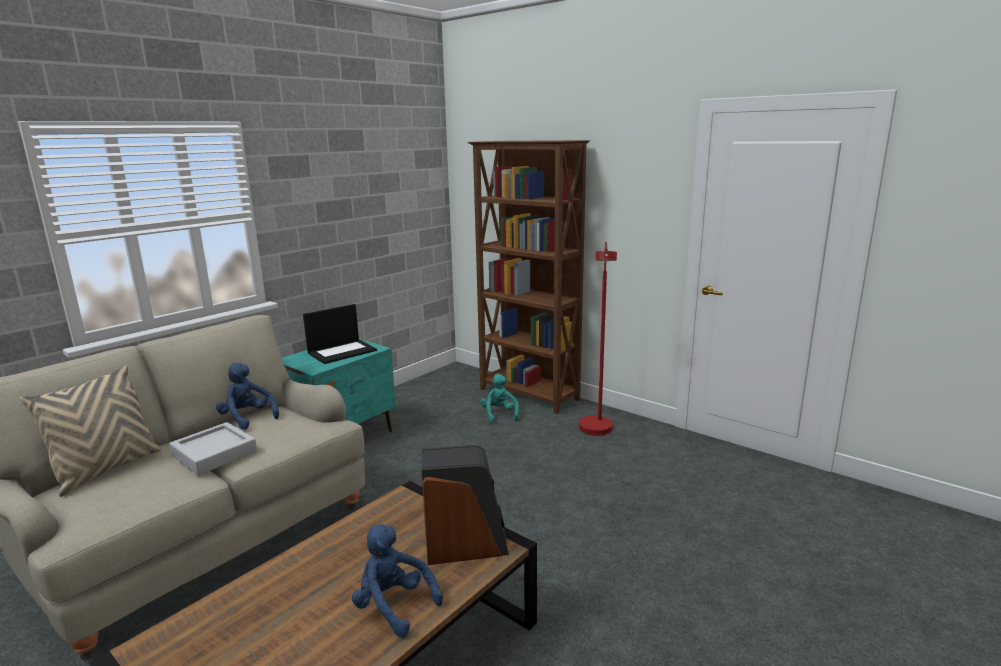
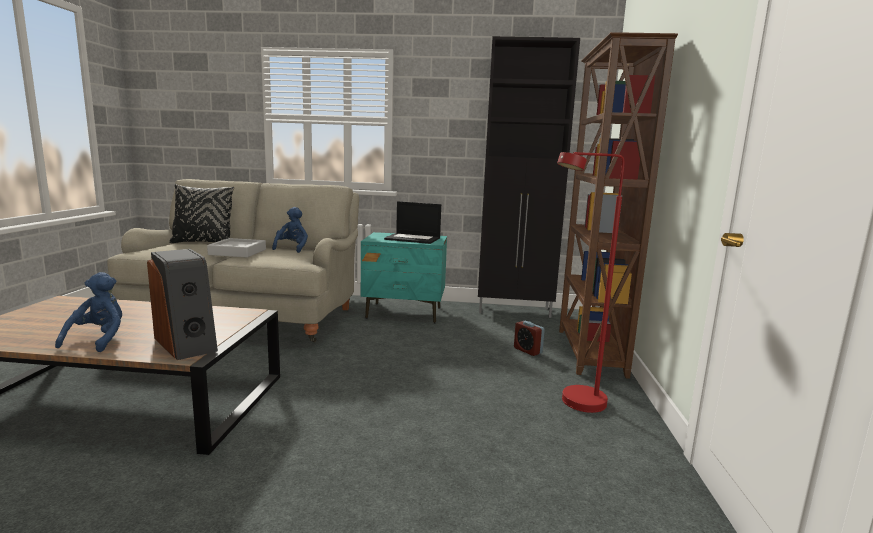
camera: 55 degrees right, 5 degrees down
beige pillow [20,366,161,497] -> black pillow [169,184,234,243]
turquoise plush toy [480,374,519,423] -> alarm clock [514,321,545,356]
none -> black cabinet [478,36,580,318]

